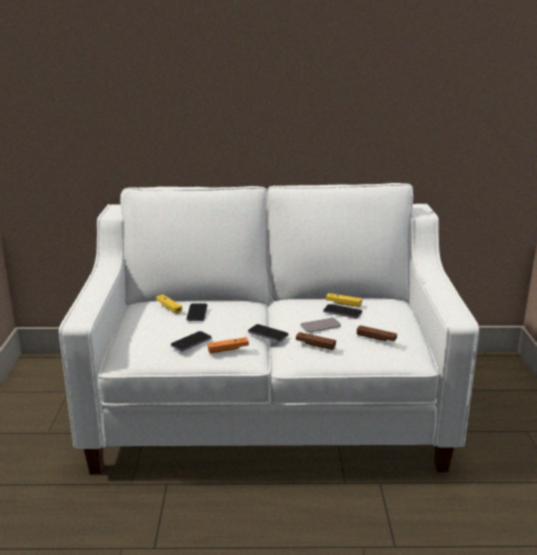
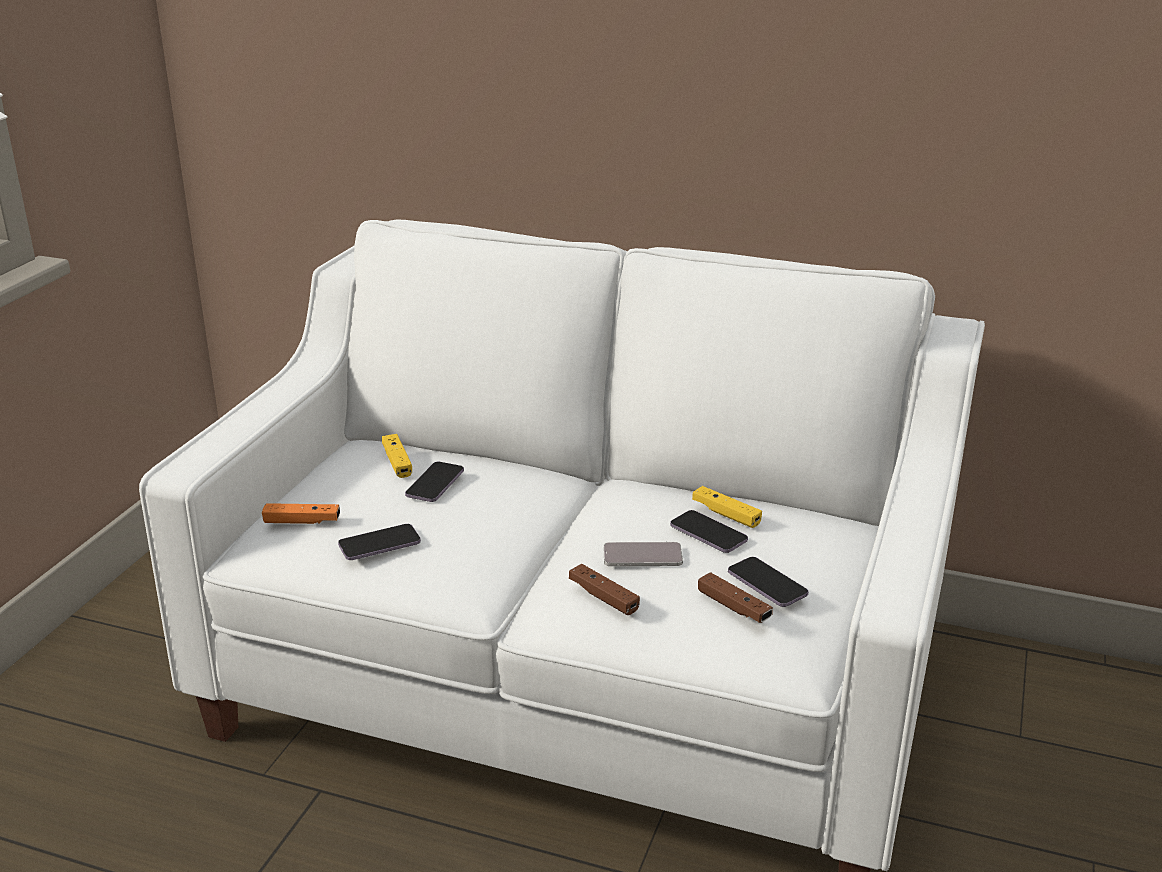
camera: 20 degrees right, 5 degrees up
orange game controller [207,337,249,353] -> orange game controller moved to [262,503,340,524]
phone [248,324,288,342] -> phone moved to [728,557,808,607]

